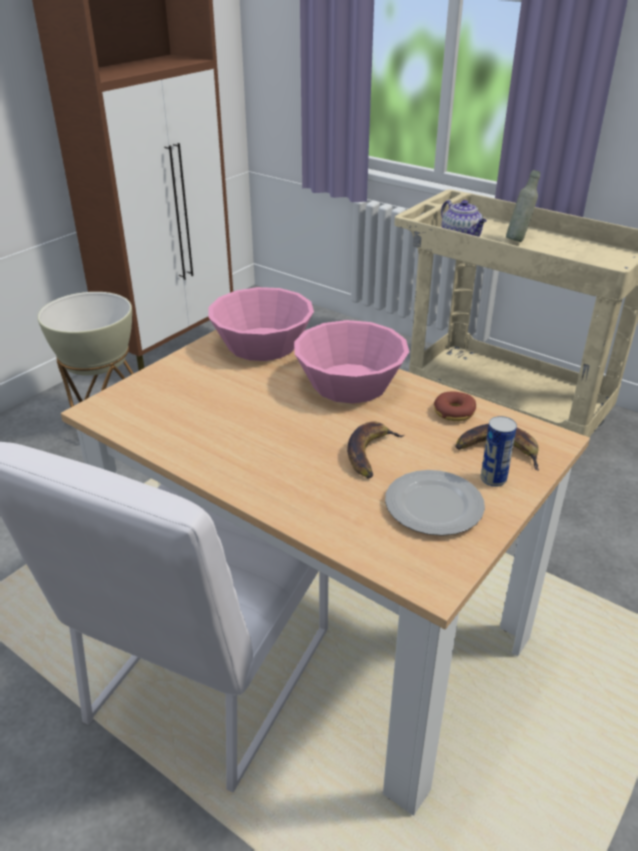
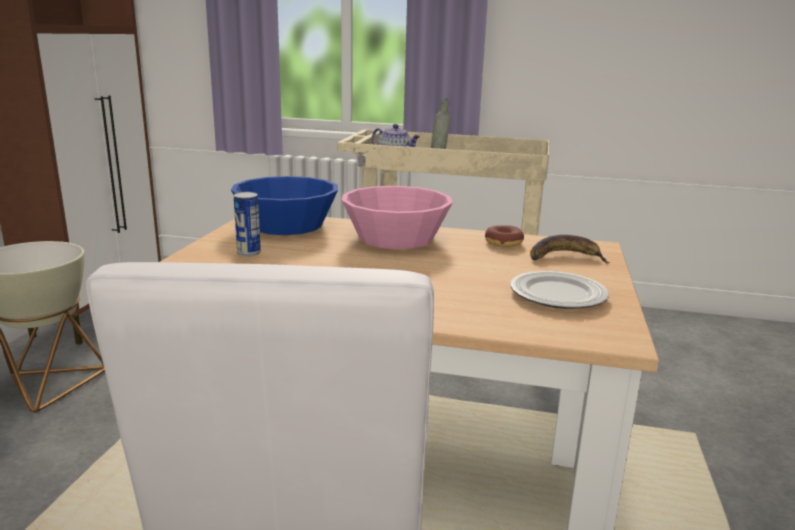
camera: 25 degrees left, 15 degrees down
pink bowl [208,287,314,361] -> blue bowl [231,176,338,235]
banana [347,422,404,479] -> none
can [481,416,517,487] -> can moved to [234,192,261,257]

